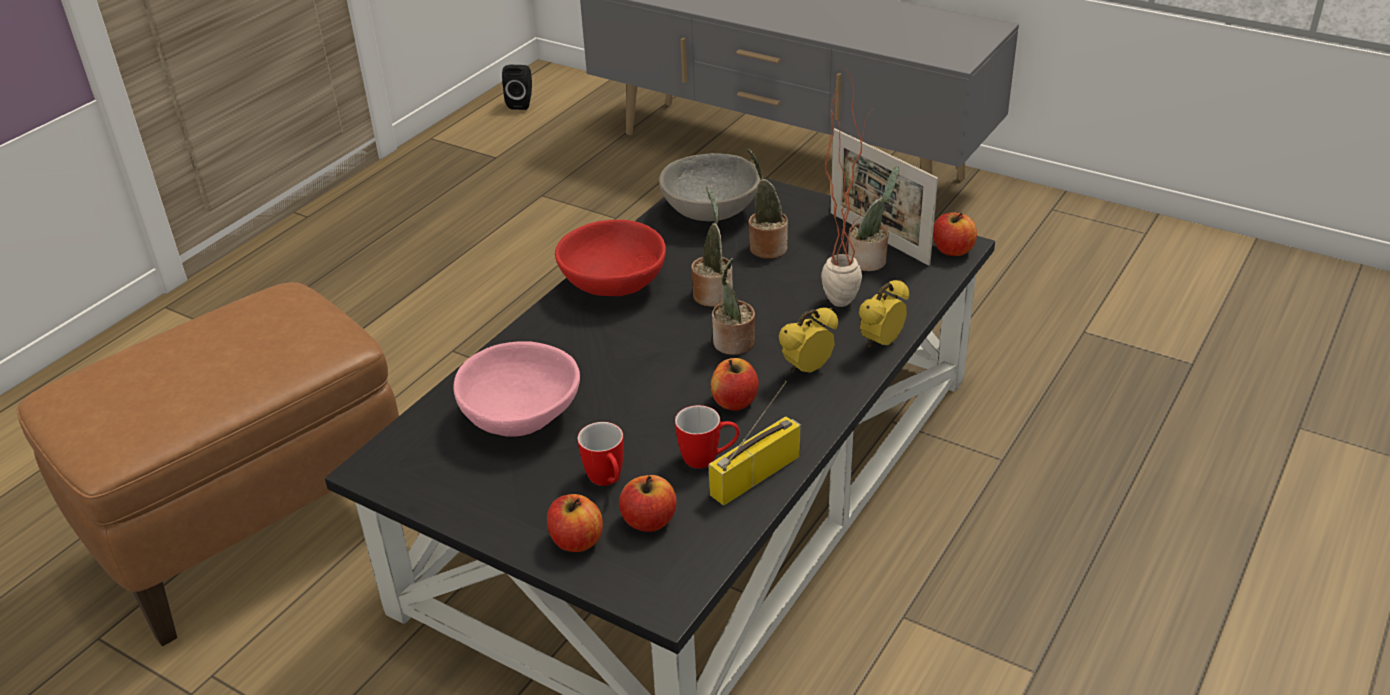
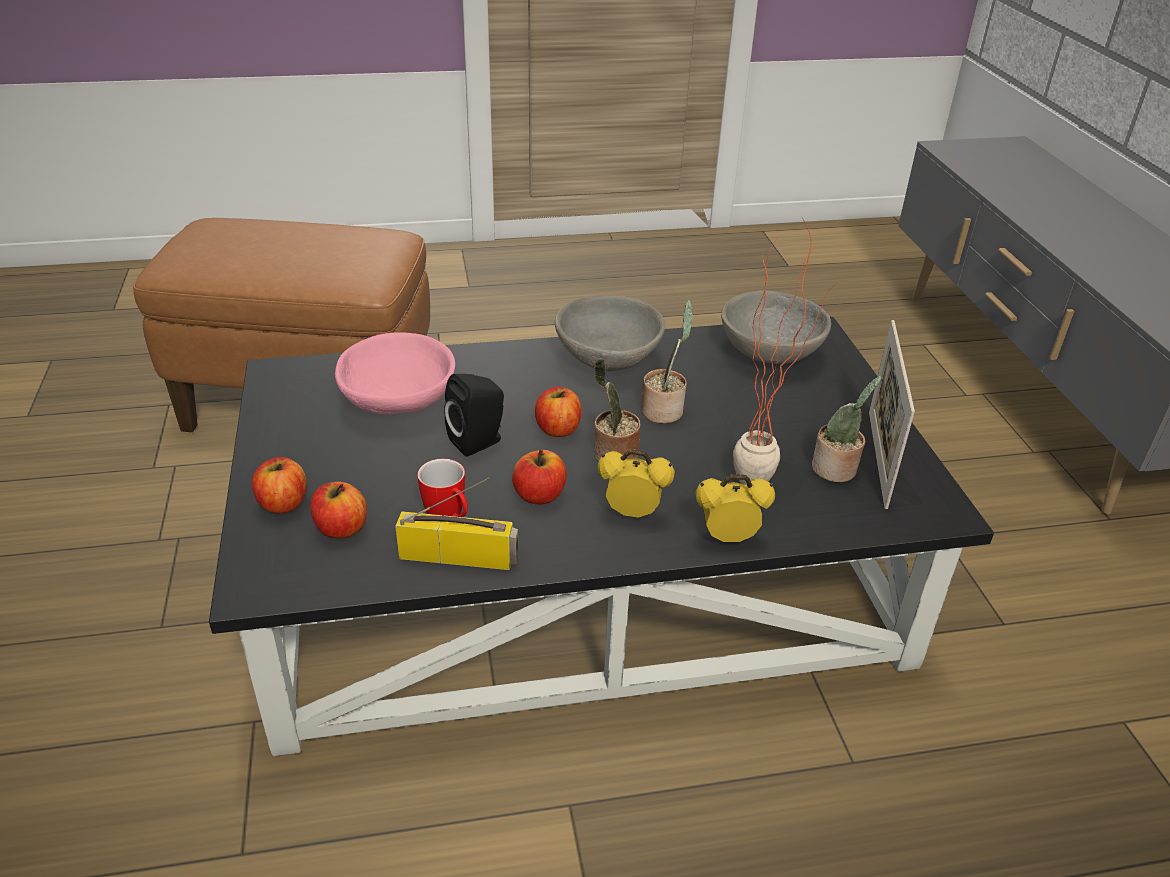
camera: 45 degrees right, 0 degrees up
black speaker [502,65,532,110] -> black speaker moved to [444,374,504,457]
red bowl [555,220,666,296] -> grey bowl [555,295,665,371]
mug [577,422,624,486] -> none
potted plant [747,149,788,259] -> none
apple [933,212,977,256] -> apple moved to [535,387,582,437]

